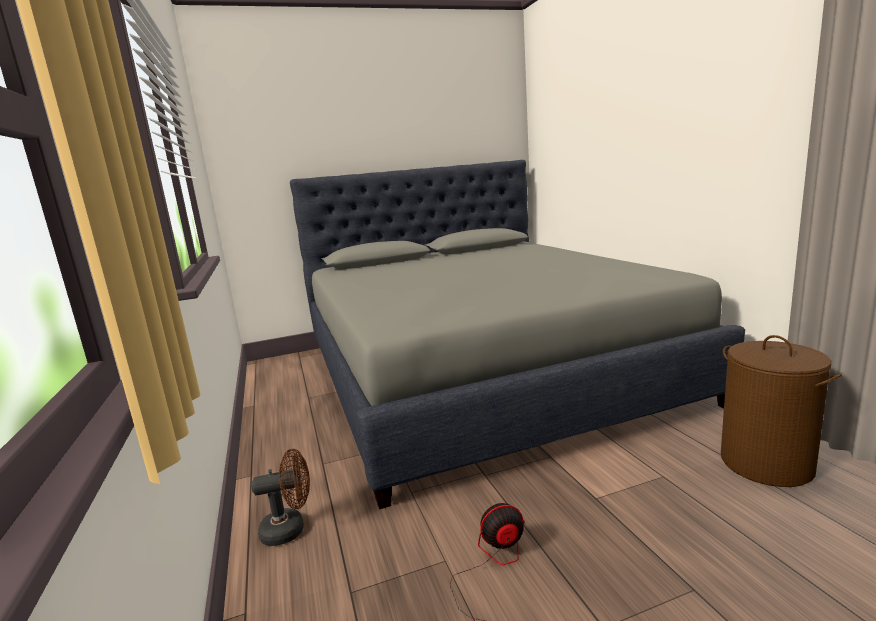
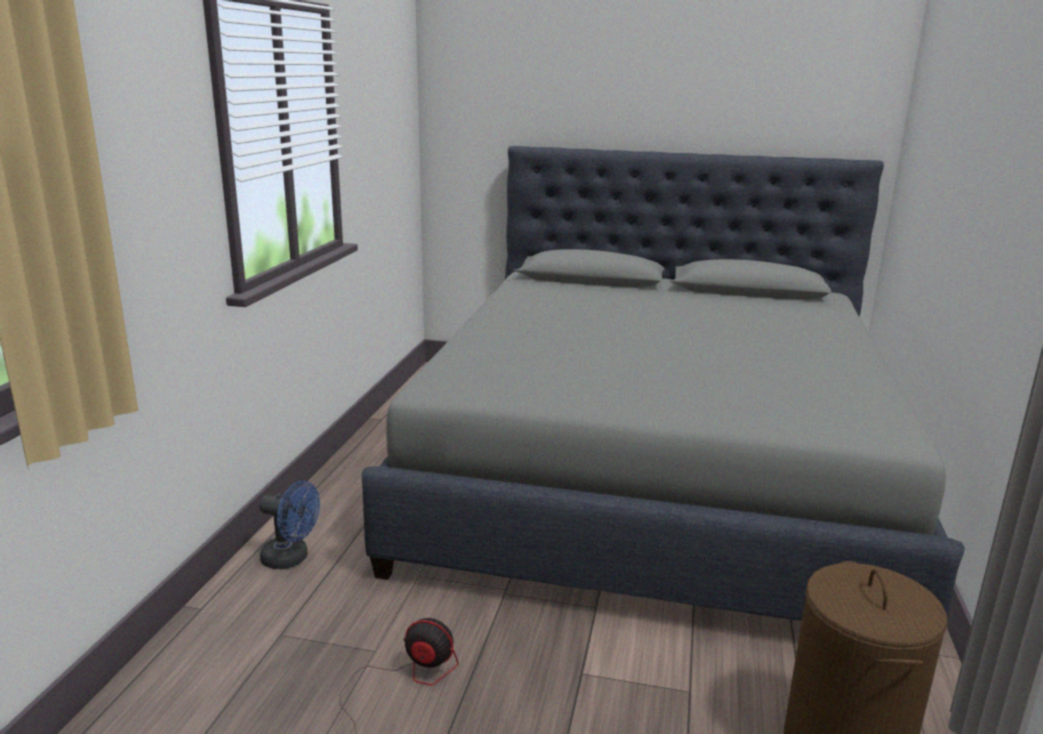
camera: 30 degrees right, 5 degrees up
brown fan [251,449,310,546] -> blue fan [259,481,320,569]

